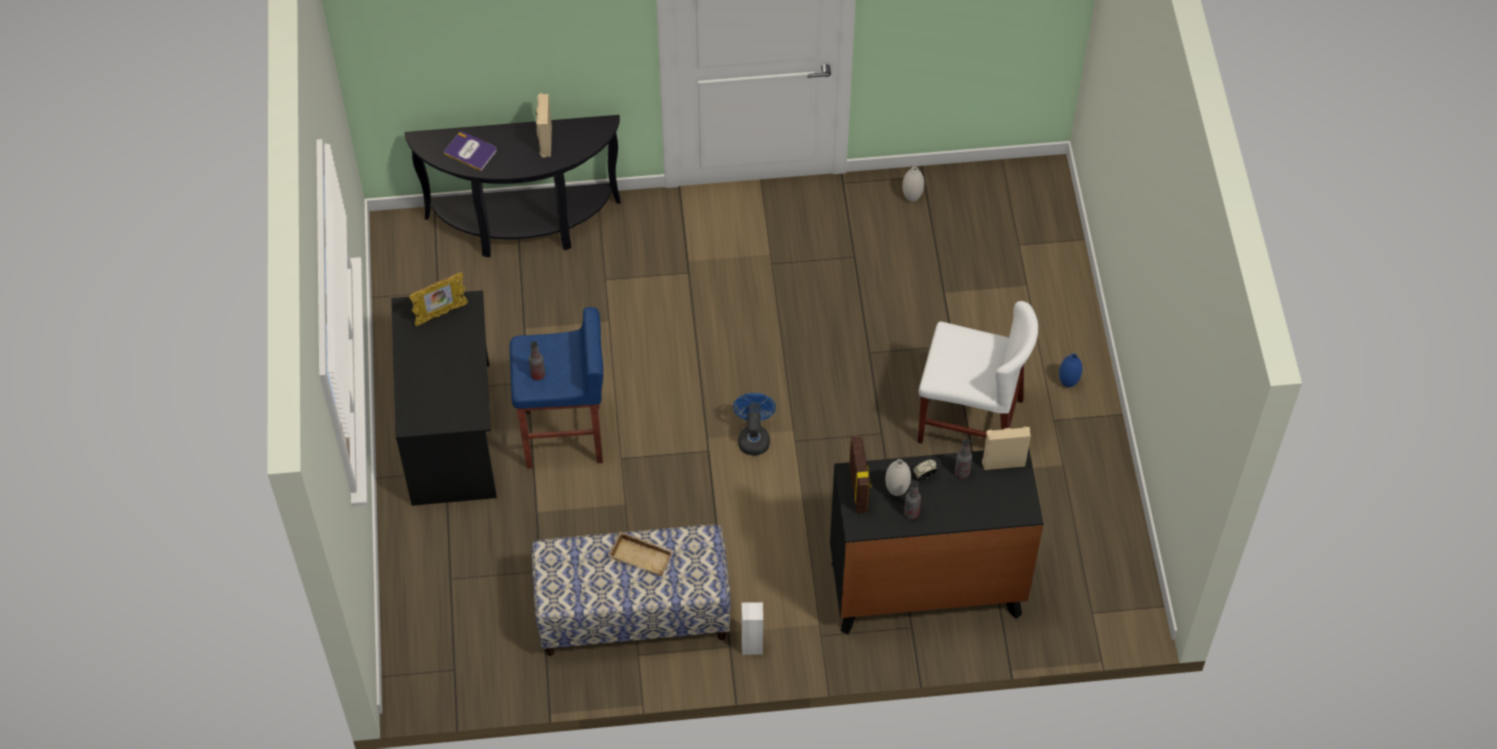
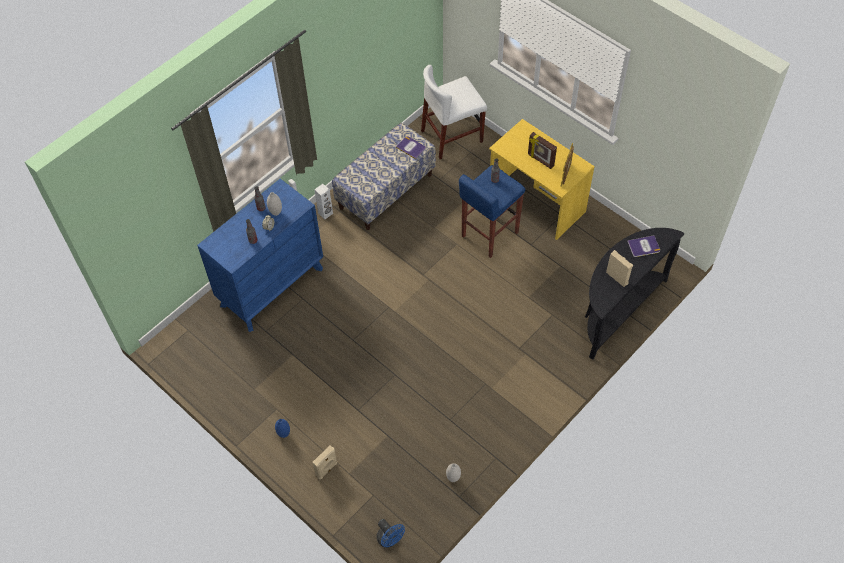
camera: 140 degrees right, 0 degrees up
black desk [391,290,497,506] -> yellow desk [489,119,595,240]
beige tray [609,531,674,576] -> none
blue fan [733,393,776,455] -> blue fan moved to [376,519,405,548]
black dresser [830,448,1044,634] -> blue dresser [197,179,323,332]
picture frame [849,436,871,514] -> picture frame moved to [528,132,557,169]
white chair [918,301,1038,444] -> white chair moved to [421,65,487,159]
beige speaker [982,427,1031,470] -> beige speaker moved to [312,445,337,479]
none -> book [396,136,426,159]

